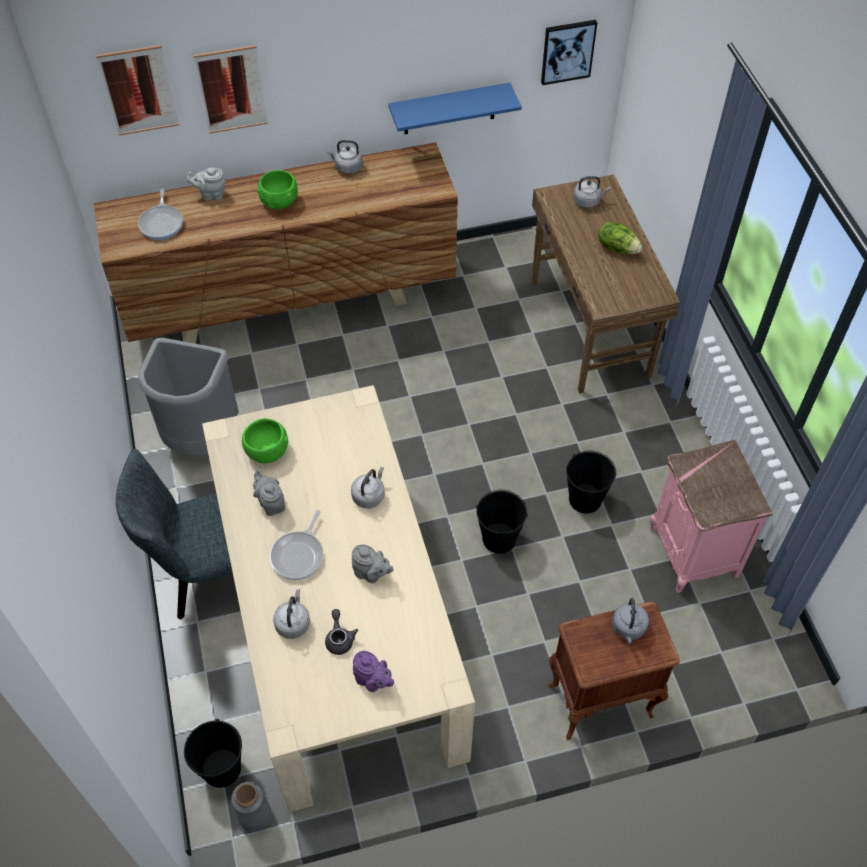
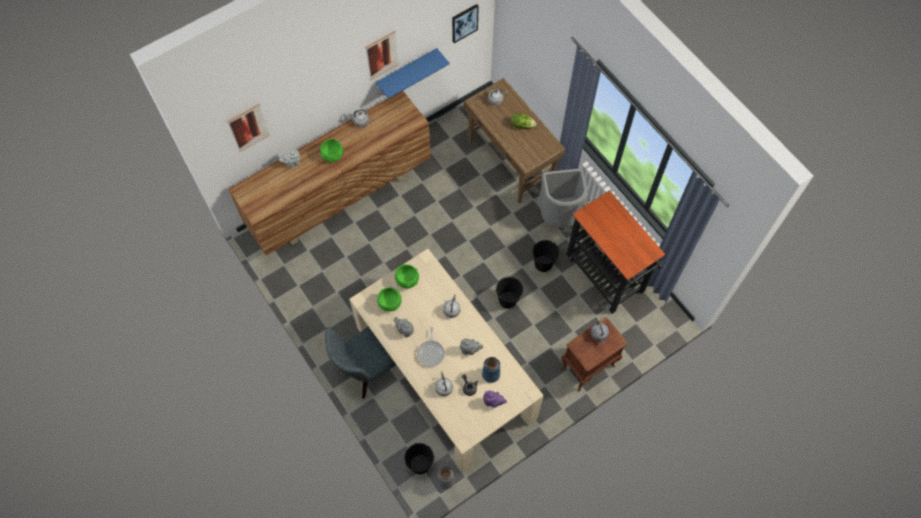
camera: 20 degrees left, 10 degrees up
frying pan [138,189,183,240] -> none
grey trash can [138,338,239,456] -> grey trash can moved to [539,168,587,228]
picture [193,45,268,134] -> picture moved to [365,31,399,81]
pink nightstand [649,440,773,593] -> black cart [567,191,665,314]
none -> green bowl [395,264,419,289]
none -> blue vase [482,357,500,383]

